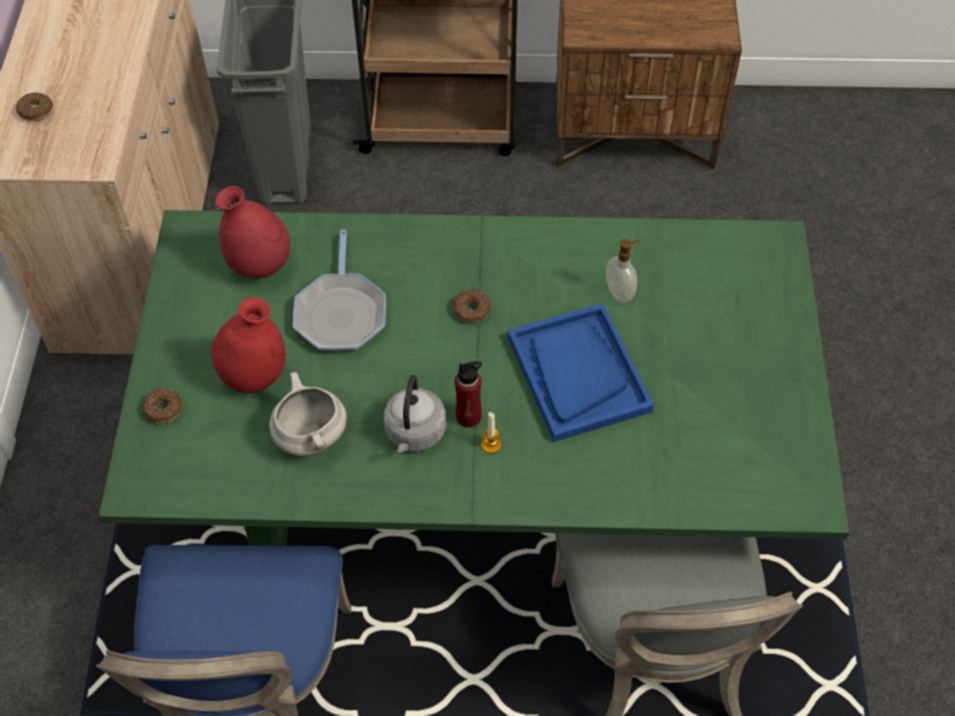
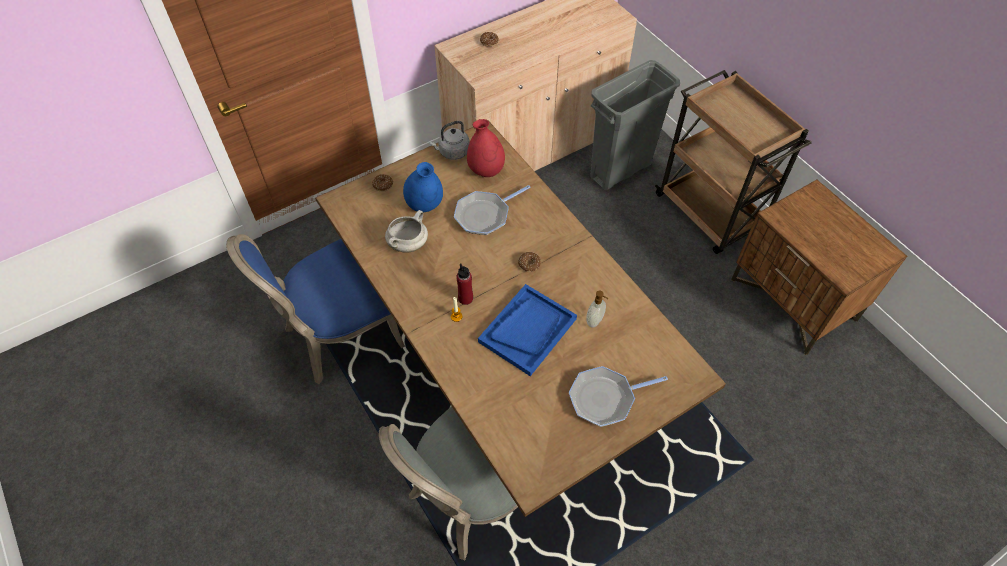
camera: 55 degrees right, 0 degrees up
green dining table [99,210,850,546] -> brown dining table [316,120,726,517]
red vase [211,297,286,393] -> blue vase [403,162,443,212]
grey kettle [384,375,446,453] -> grey kettle moved to [429,121,470,160]
none -> frying pan [569,366,668,427]

